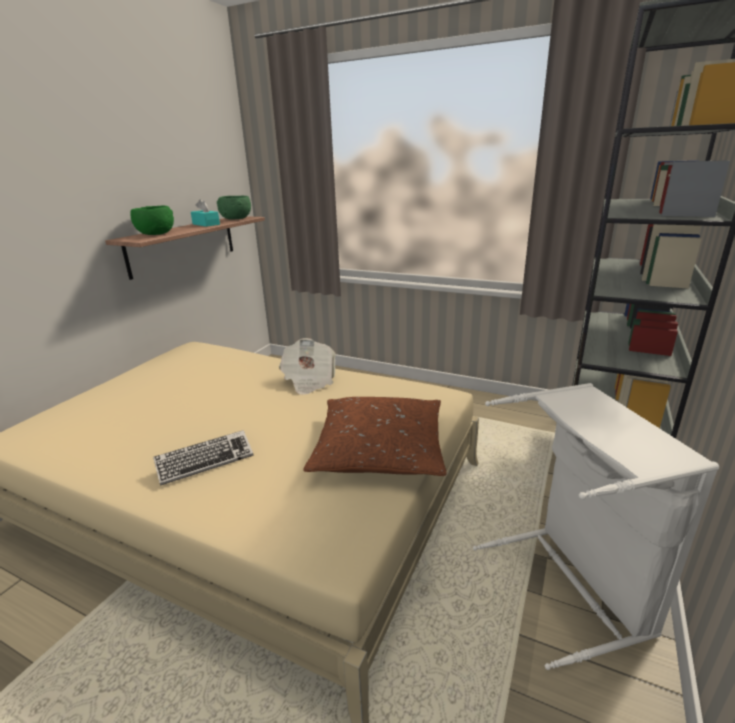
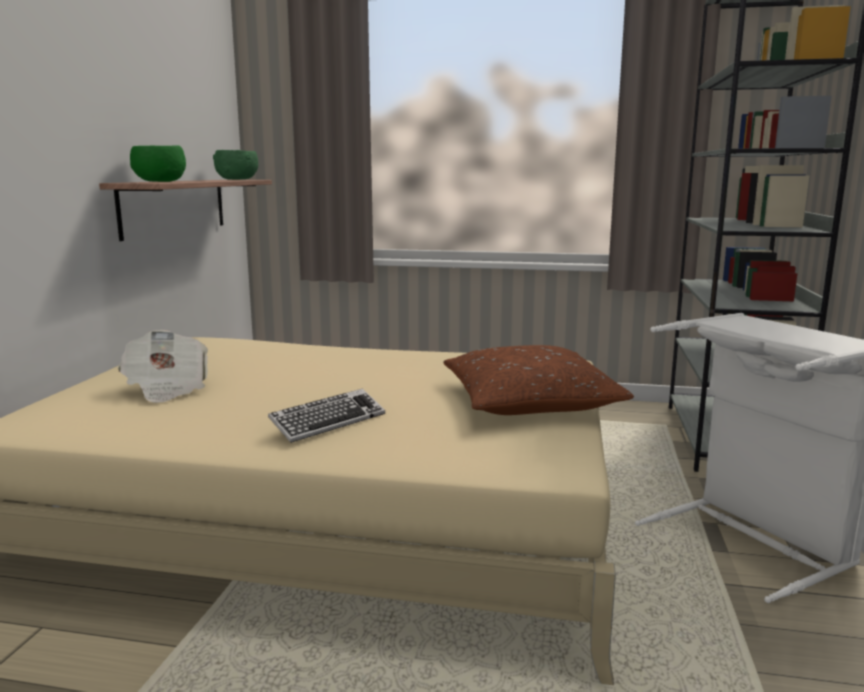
camera: 15 degrees left, 10 degrees down
turquoise tissue box [191,199,220,227] -> none
newspaper [279,338,336,395] -> newspaper moved to [118,330,208,403]

